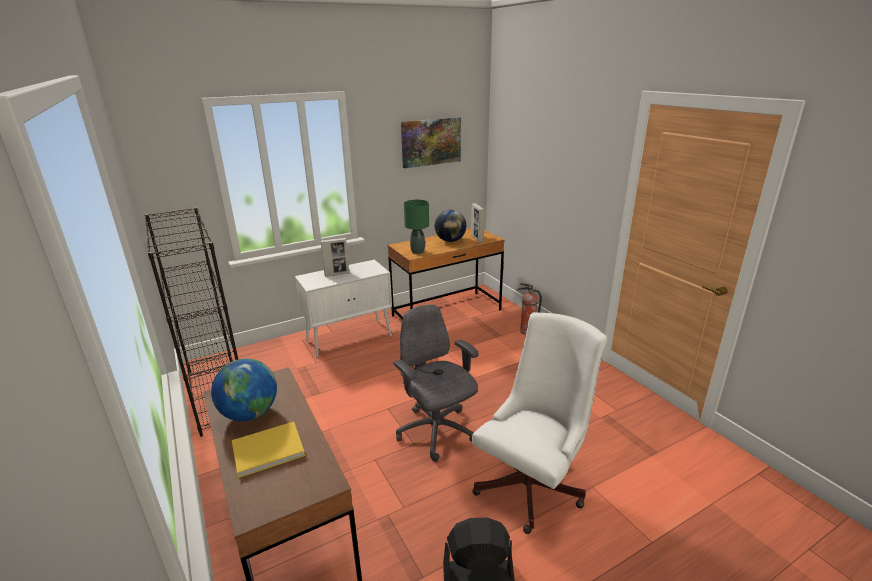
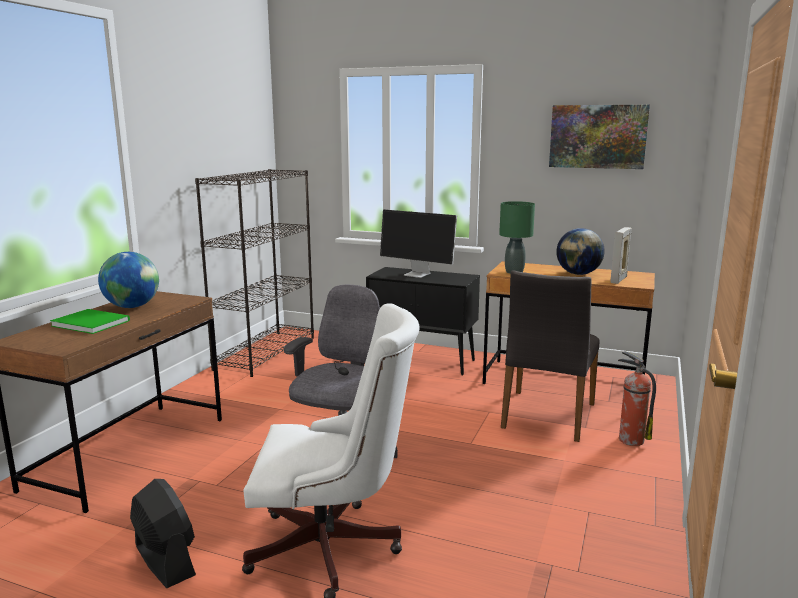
camera: 50 degrees right, 10 degrees down
yellow book [232,422,305,478] -> green book [50,309,130,334]
white cabinet [295,260,392,358] -> black cabinet [366,267,480,375]
picture frame [320,238,349,277] -> monitor [380,210,457,278]
none -> grey chair [501,270,600,442]

